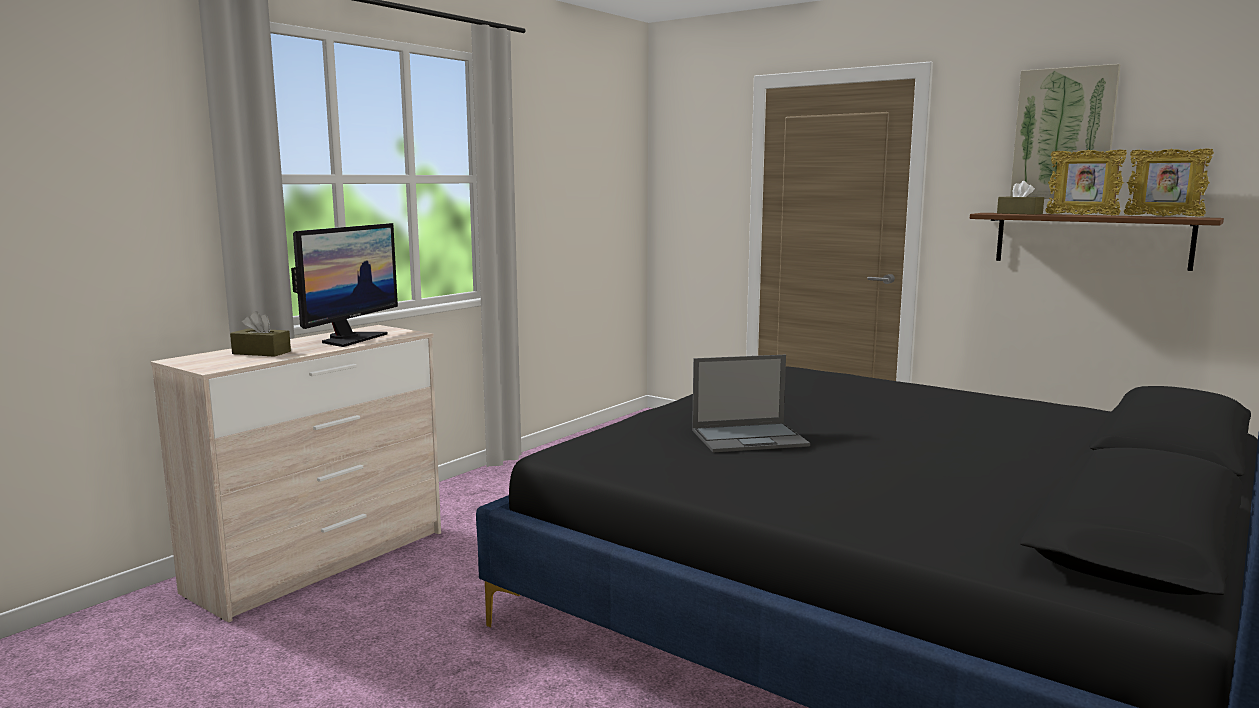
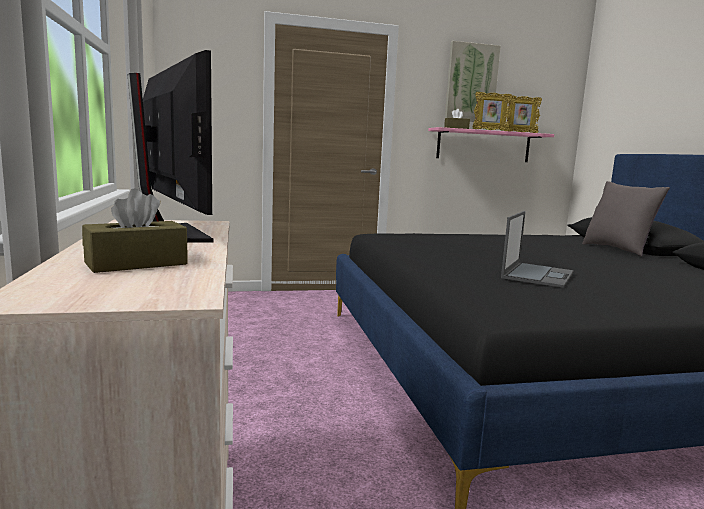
camera: 50 degrees left, 0 degrees up
brown shelf [970,213,1224,271] -> pink shelf [428,127,554,162]
none -> grey pillow [582,181,670,257]

